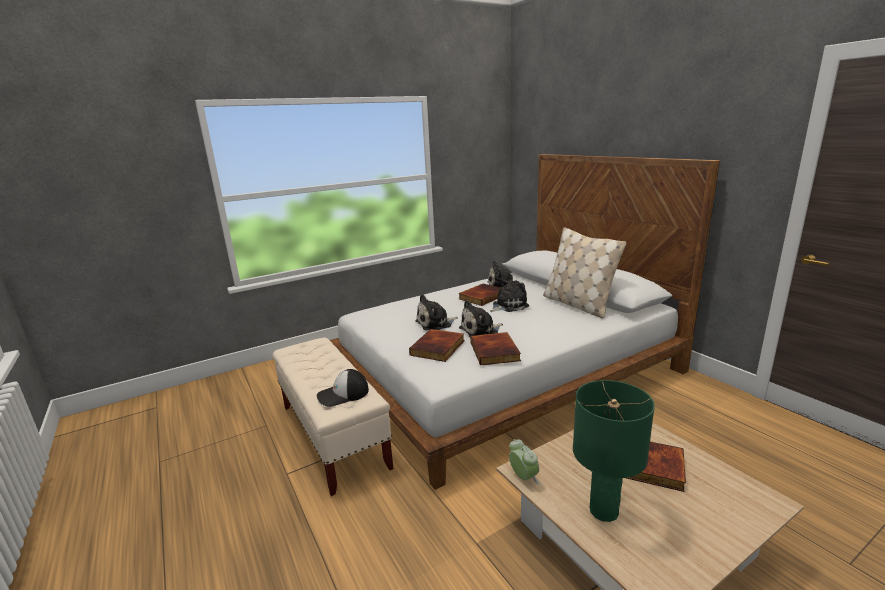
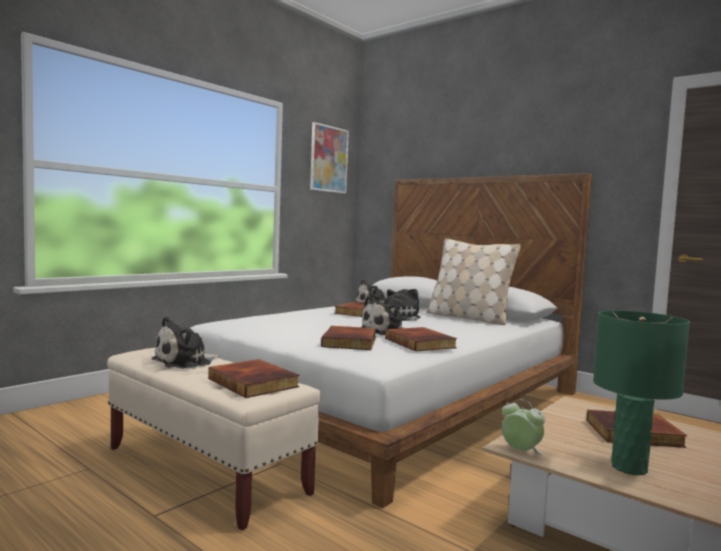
camera: 20 degrees left, 15 degrees down
cap [317,369,369,407] -> book [208,359,299,398]
plush toy [415,294,458,330] -> plush toy moved to [152,316,220,369]
none -> picture [310,122,349,193]

